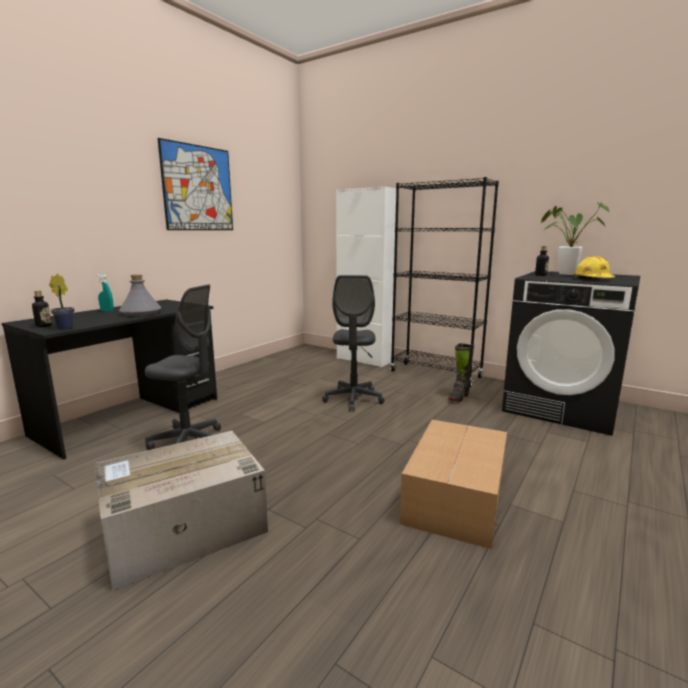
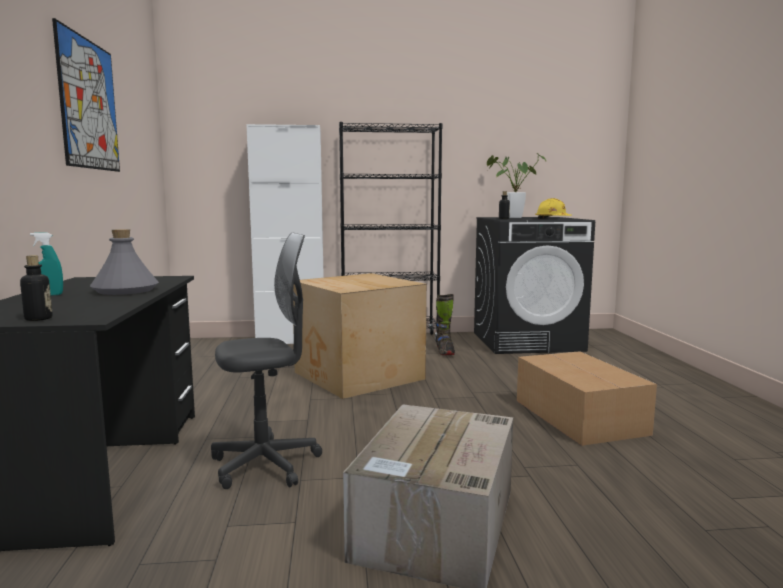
camera: 40 degrees left, 5 degrees down
potted plant [49,274,74,330] -> none
grey office chair [322,275,385,412] -> cardboard box [293,273,427,399]

